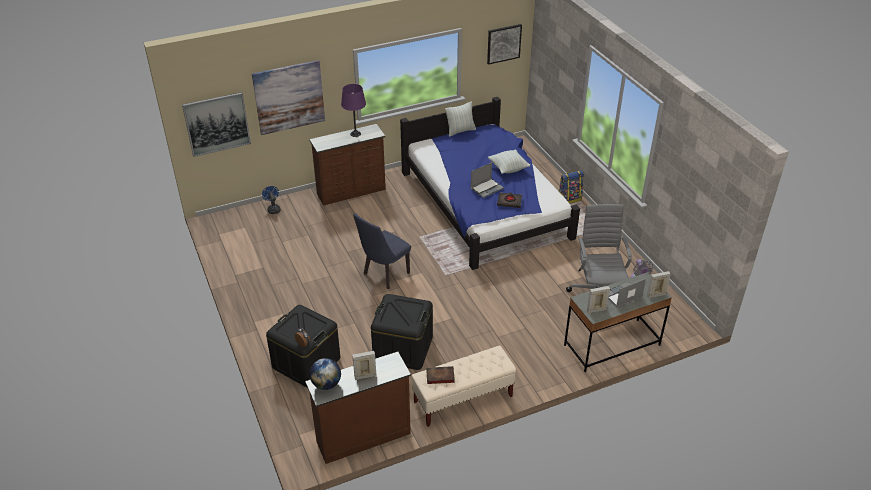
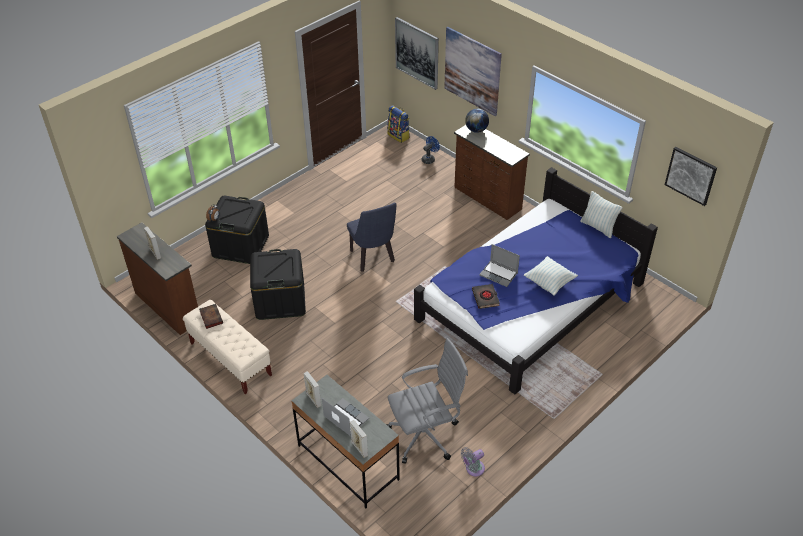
camera: 70 degrees right, 5 degrees up
globe [310,358,341,390] -> globe moved to [465,109,489,133]
purple table lamp [341,84,366,137] -> none
blue chair [353,213,411,289] -> blue chair turned 135 degrees counterclockwise [347,202,396,272]
backpack [559,170,584,204] -> backpack moved to [387,105,410,143]

